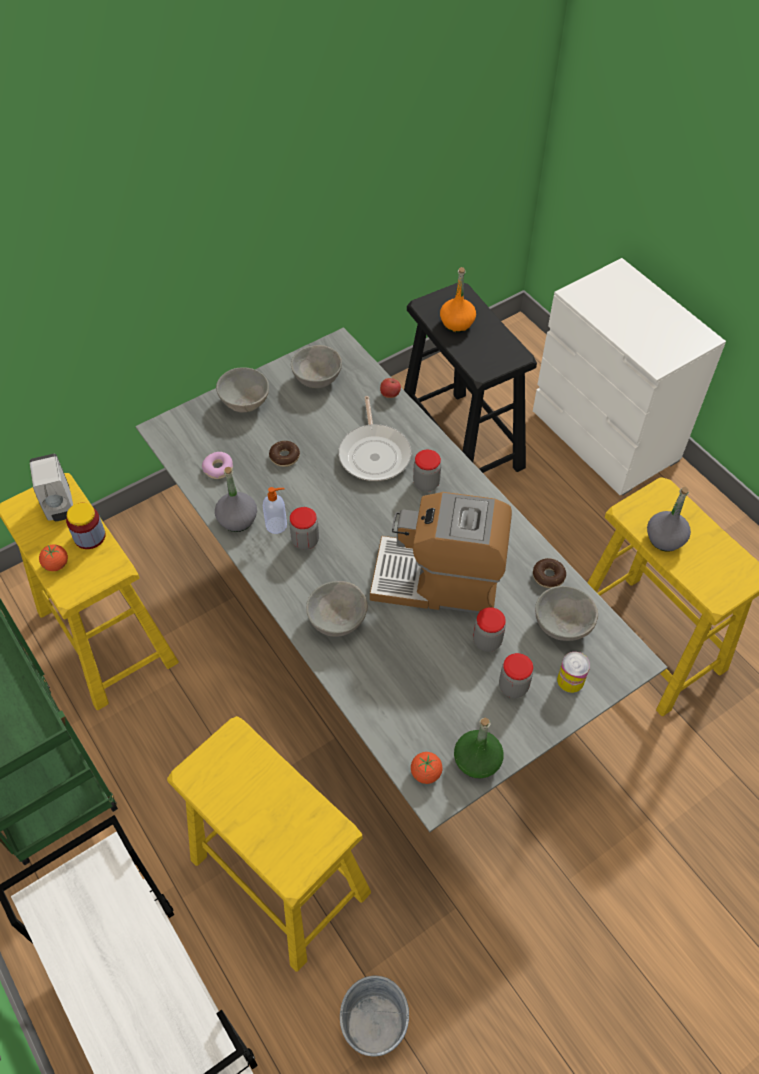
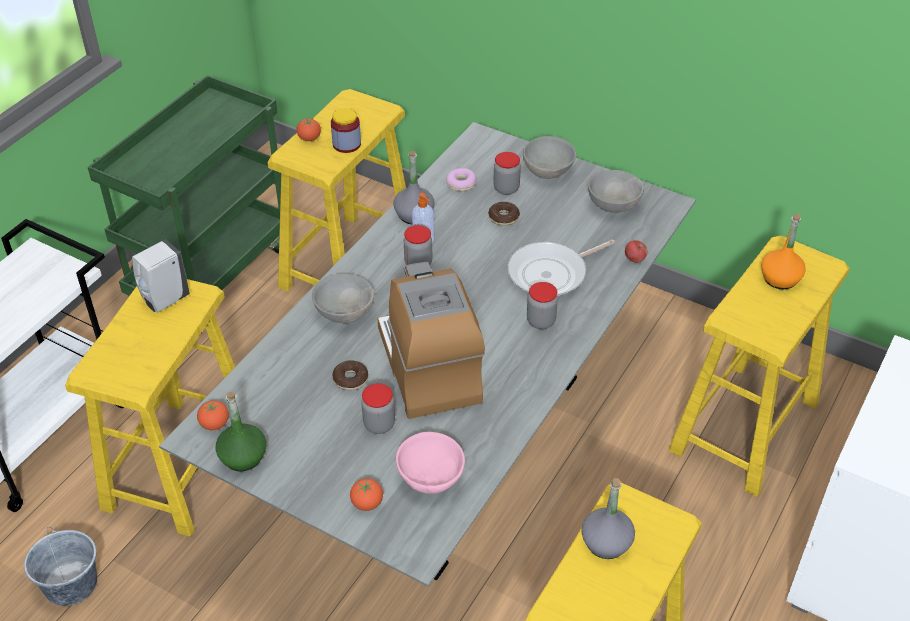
camera: 65 degrees right, 10 degrees down
white soap dispenser [29,454,73,521] -> white soap dispenser moved to [132,240,190,313]
black stool [404,283,537,473] -> yellow stool [668,235,850,496]
jar [499,653,533,698] -> jar moved to [494,152,521,195]
donut [533,558,566,588] -> donut moved to [332,360,368,390]
grey bowl [535,586,598,641] -> pink bowl [396,432,465,494]
can [557,652,590,693] -> tomato [350,478,383,511]

